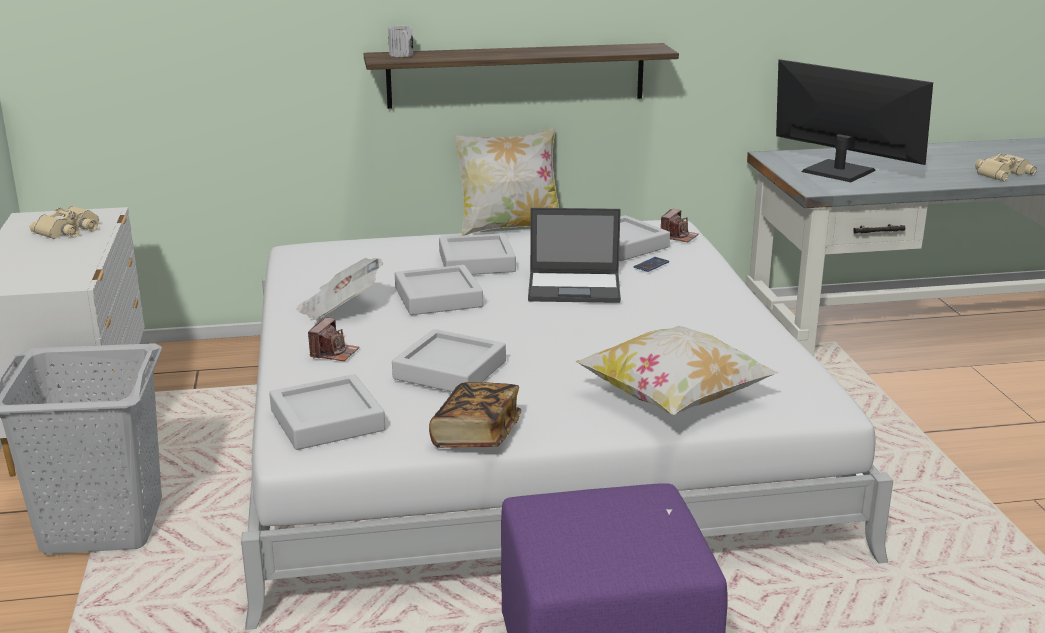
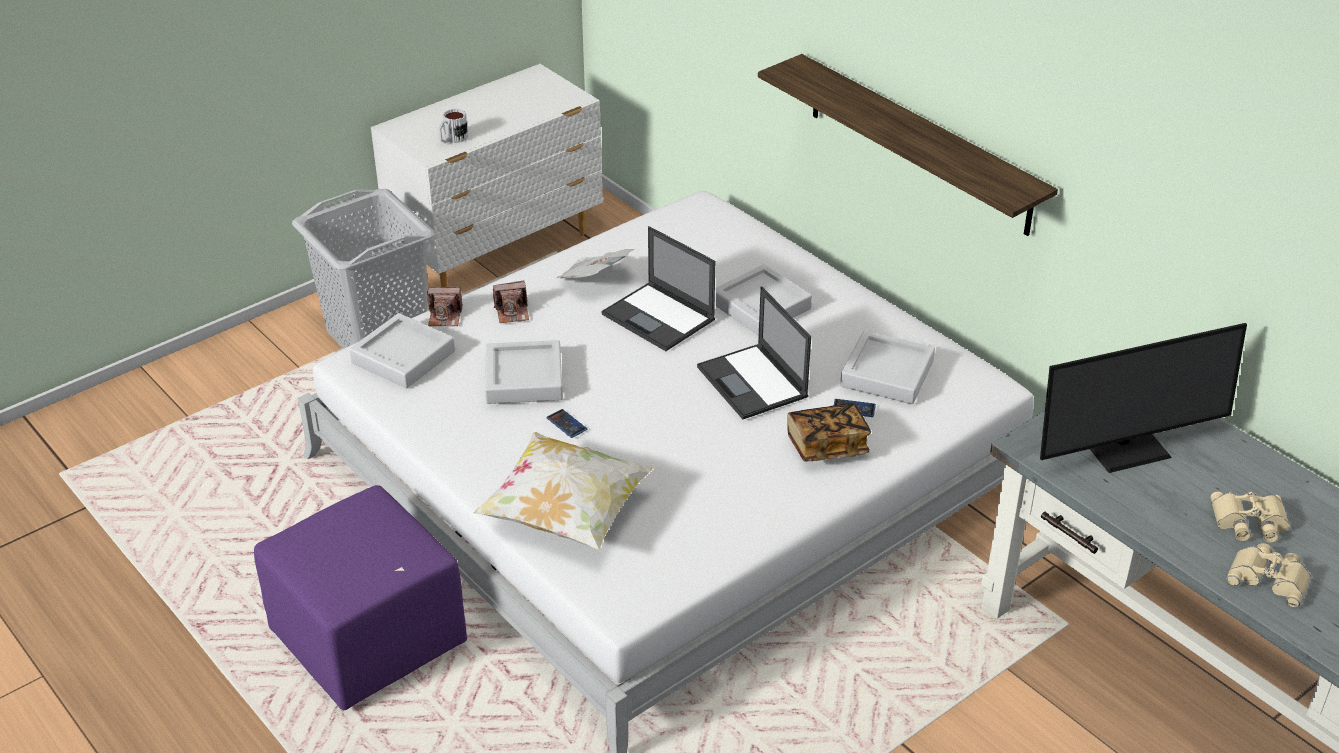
camera: 60 degrees right, 15 degrees up
beige binoculars [30,206,99,239] -> beige binoculars moved to [1211,492,1290,543]
mug [388,26,413,57] -> mug moved to [438,109,468,143]
grey tray [395,265,483,315] -> laptop [602,226,715,351]
book [429,382,521,448] -> book moved to [787,403,871,461]
pillow [454,127,559,236] -> none
camera [661,209,699,242] -> camera moved to [427,286,462,326]
monitor [776,59,933,182] -> monitor turned 60 degrees clockwise [1040,323,1247,473]
none -> phone [546,409,587,438]

